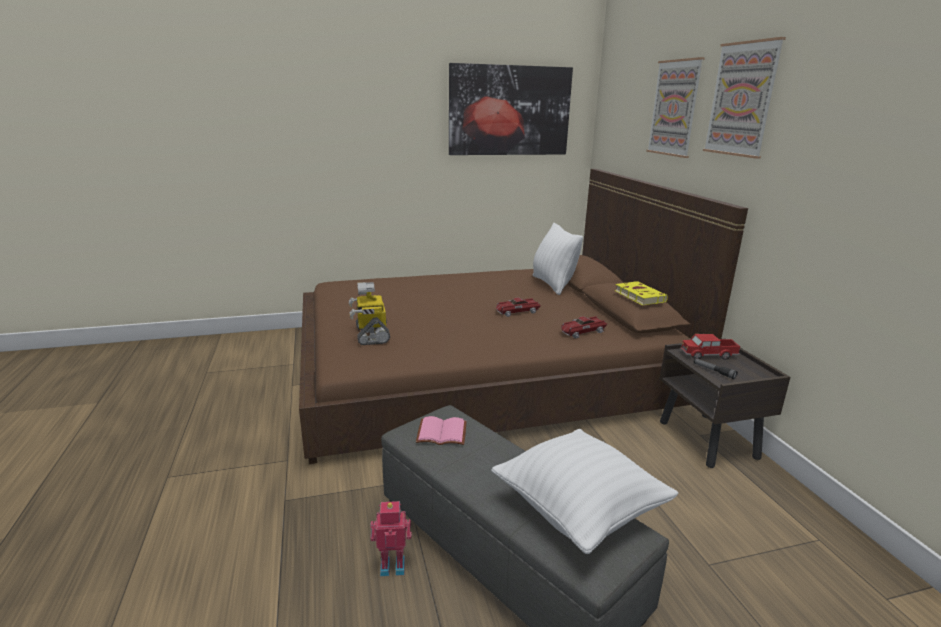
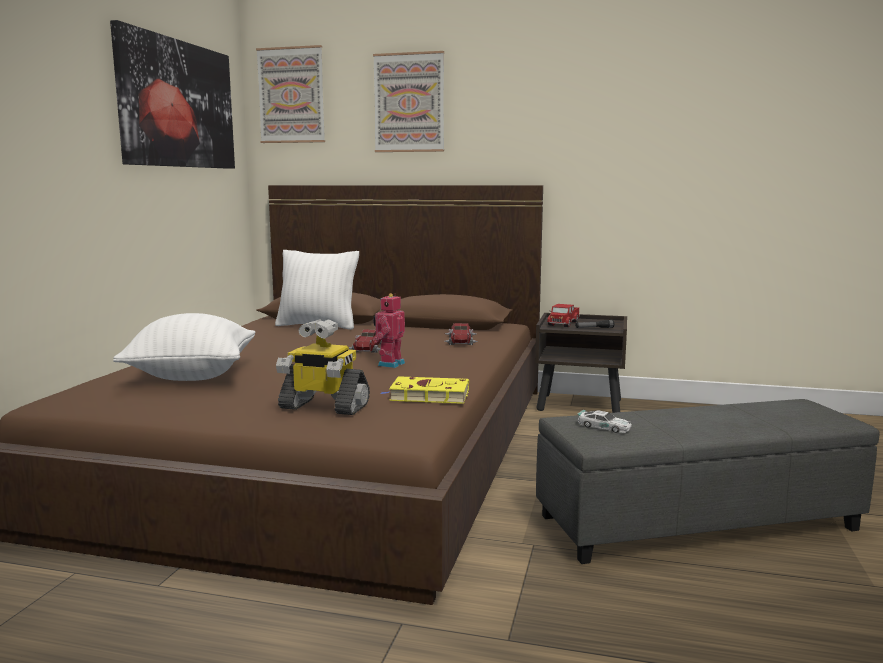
camera: 60 degrees left, 10 degrees down
toy robot [370,501,412,576] -> toy robot moved to [373,294,405,368]
pink book [416,416,467,445] -> toy car [577,409,632,433]
white pillow [491,429,679,554] -> white pillow moved to [113,313,255,381]
yellow book [615,281,668,305] -> yellow book moved to [380,376,469,404]
picture [703,37,786,159] -> picture moved to [256,45,325,143]

